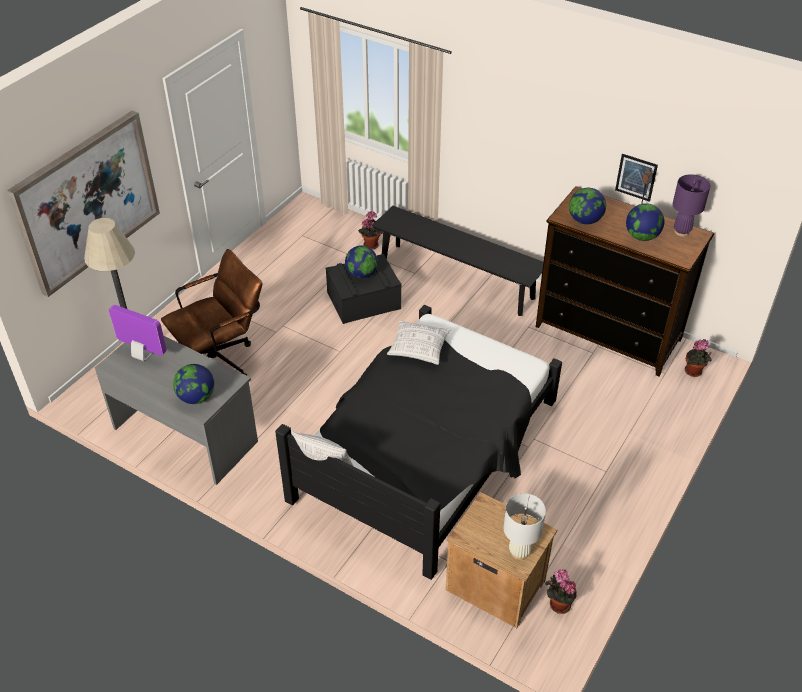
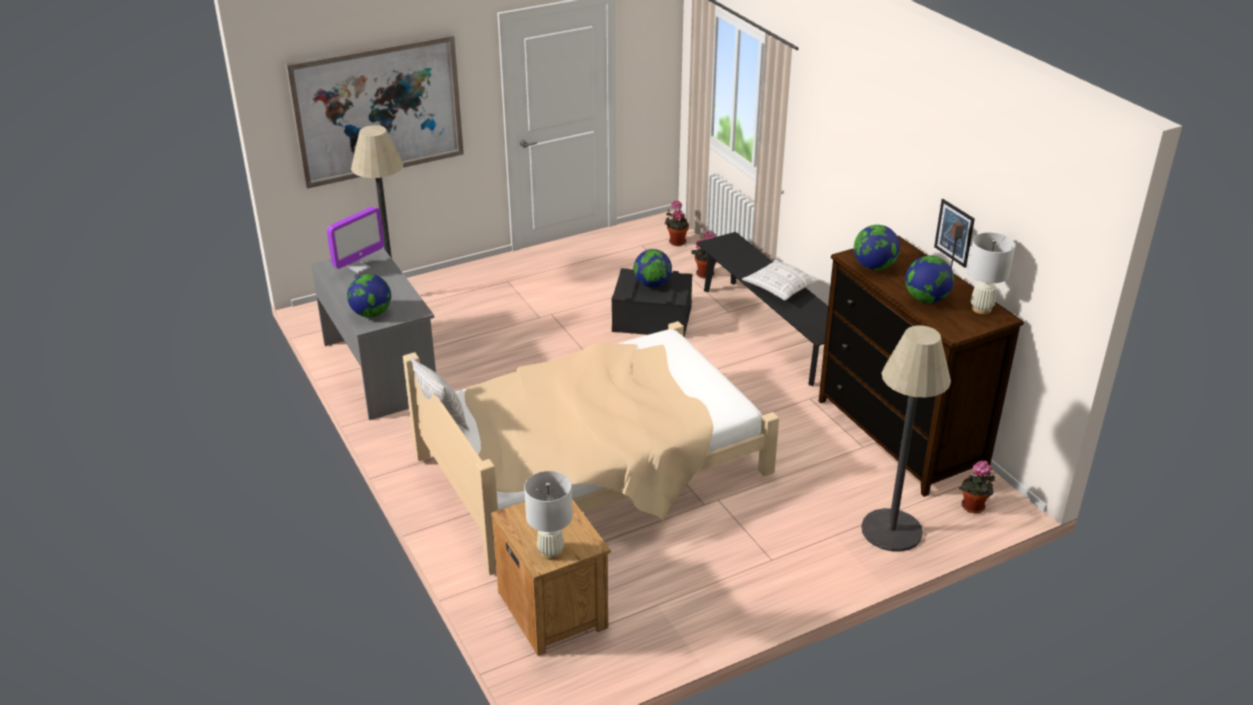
camera: 30 degrees right, 10 degrees down
monitor [109,305,167,362] -> monitor turned 75 degrees clockwise [327,206,384,273]
brown office chair [161,249,262,376] -> none
black bed [275,305,562,580] -> beige bed [403,321,779,575]
pillow [387,320,451,365] -> pillow moved to [742,259,820,300]
potted plant [545,569,577,614] -> potted plant moved to [665,201,689,246]
purple table lamp [673,174,710,237] -> white table lamp [968,233,1015,314]
none -> floor lamp [861,325,951,552]

